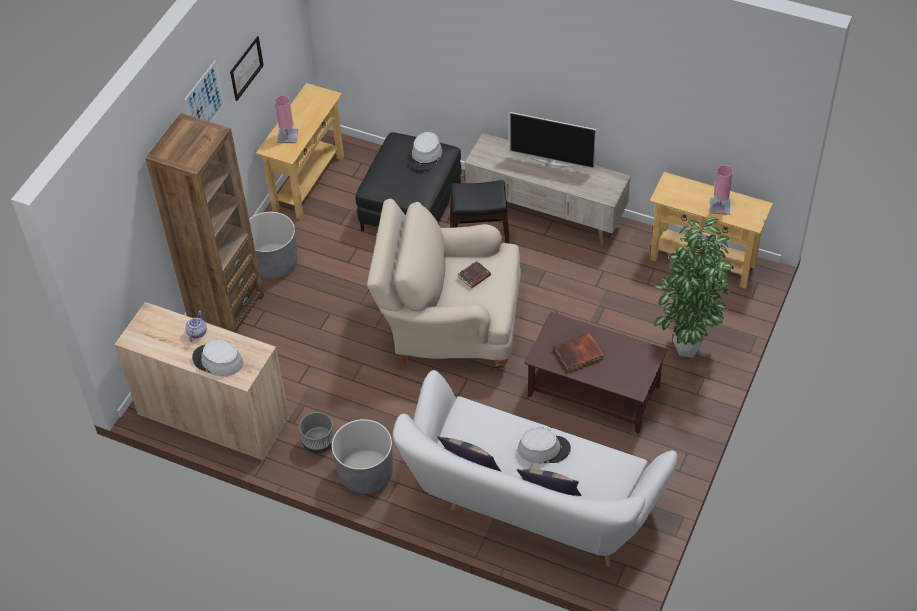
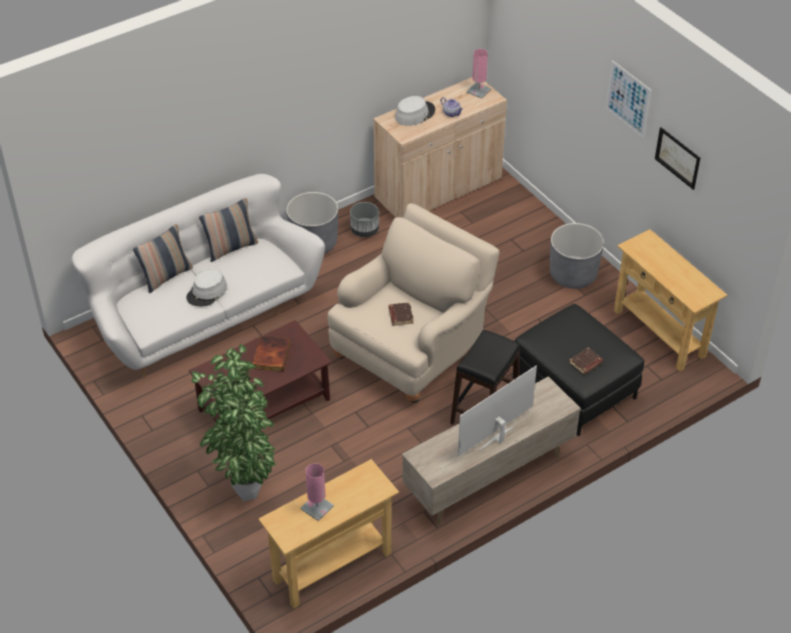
camera: 120 degrees right, 5 degrees down
brown bookcase [145,113,264,333] -> none
pink table lamp [275,96,298,143] -> pink table lamp moved to [466,49,491,99]
grey hat [409,132,442,171] -> brown book [569,348,603,375]

